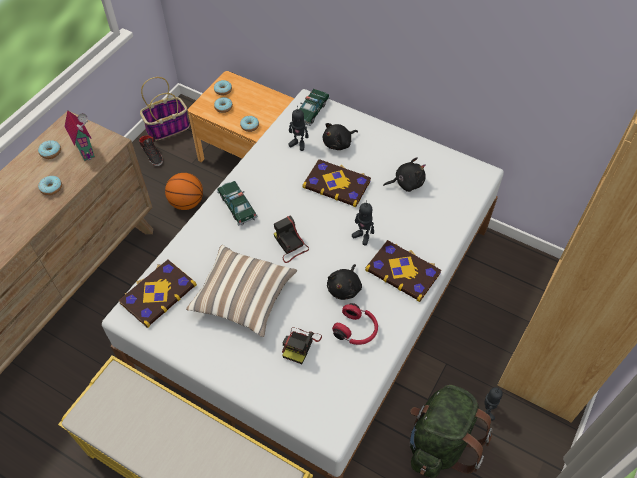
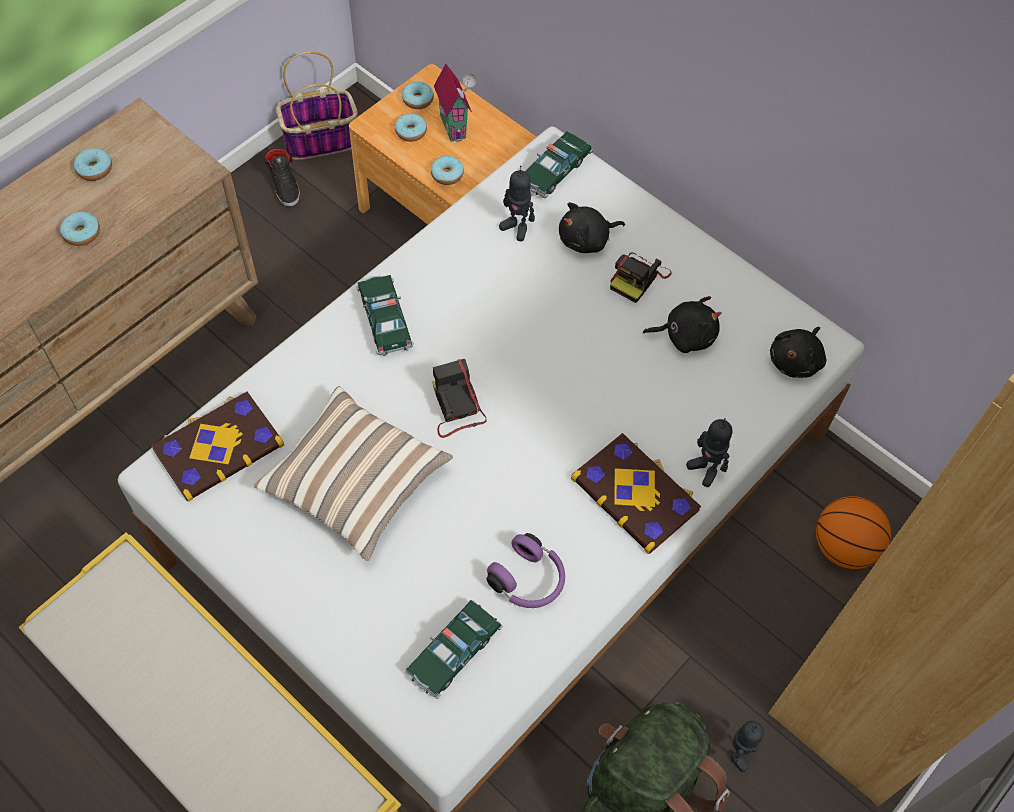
camera: 10 degrees right, 5 degrees up
toy house [64,110,95,161] -> toy house moved to [434,64,477,142]
basketball [165,173,203,210] -> basketball moved to [816,496,891,569]
camera [282,327,322,364] -> camera moved to [610,252,672,303]
book [303,159,371,207] -> none
black plush toy [327,264,362,300] -> black plush toy moved to [770,327,826,378]
red headphones [332,303,378,345] -> purple headphones [487,533,565,608]
toy robot [352,200,374,246] -> toy robot moved to [686,418,732,487]
none -> toy car [405,600,503,699]

